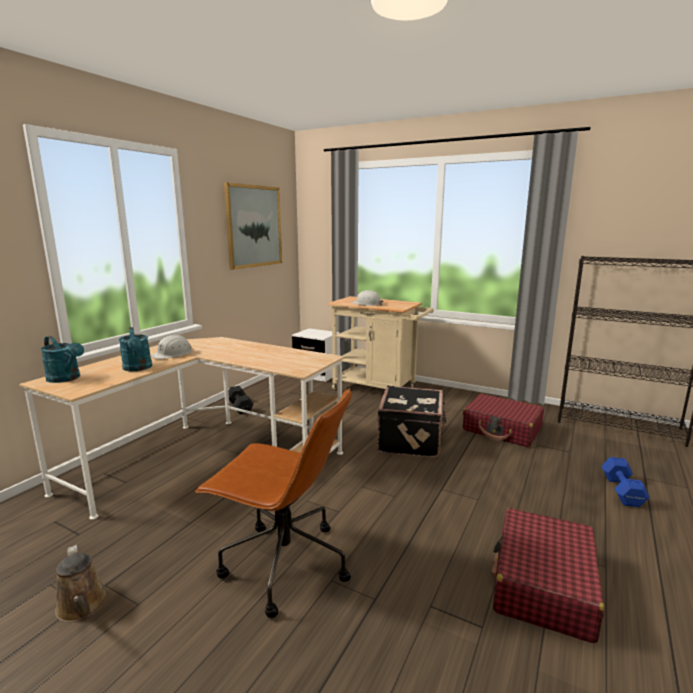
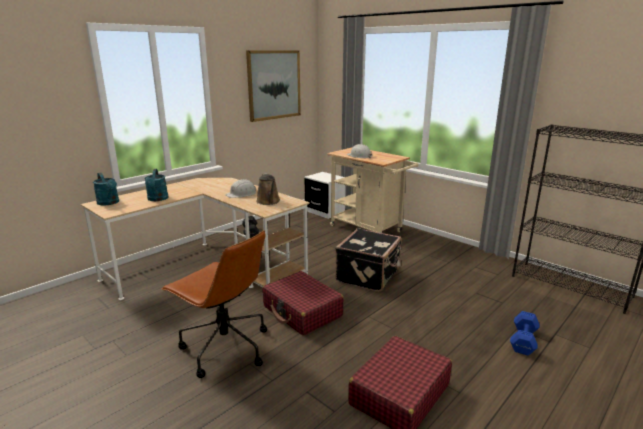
camera: 15 degrees right, 5 degrees up
brown watering can [55,545,108,622] -> brown watering can moved to [256,173,280,205]
white hard hat [151,335,192,359] -> white hard hat moved to [225,179,256,198]
red suitcase [463,393,544,447] -> red suitcase moved to [262,271,344,336]

